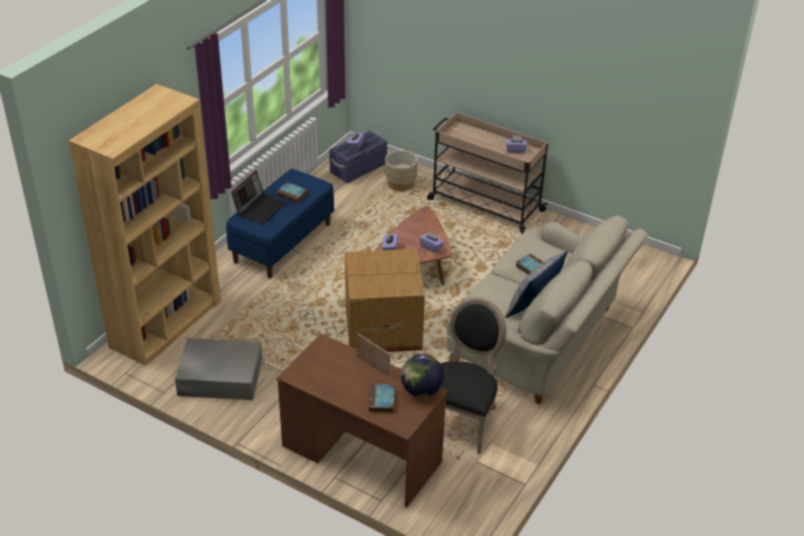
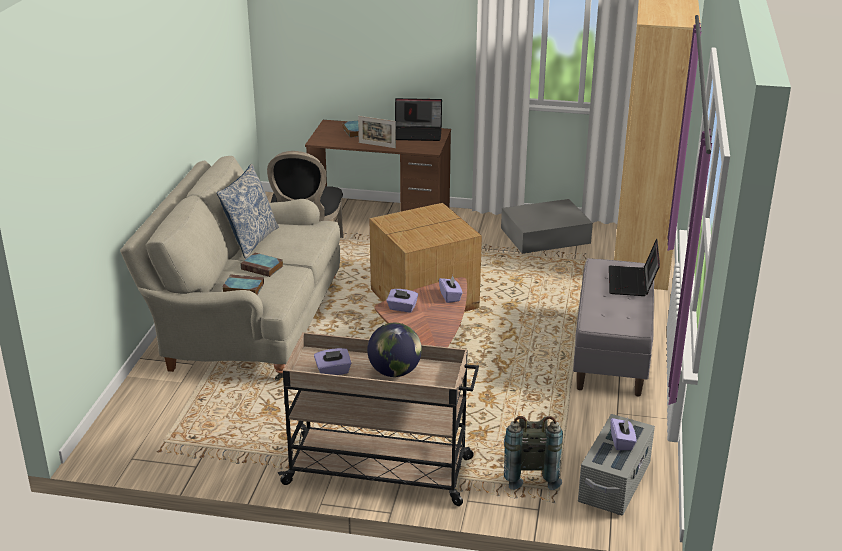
camera: 160 degrees right, 10 degrees down
blue bench [226,169,334,278] -> grey bench [573,258,654,397]
book [276,182,308,203] -> book moved to [222,274,264,295]
purple storage box [329,131,387,183] -> grey storage box [578,414,655,515]
beige planter [385,150,418,191] -> grey backpack [504,416,563,490]
globe [401,354,444,397] -> globe moved to [367,323,422,377]
none -> laptop [395,98,442,141]

